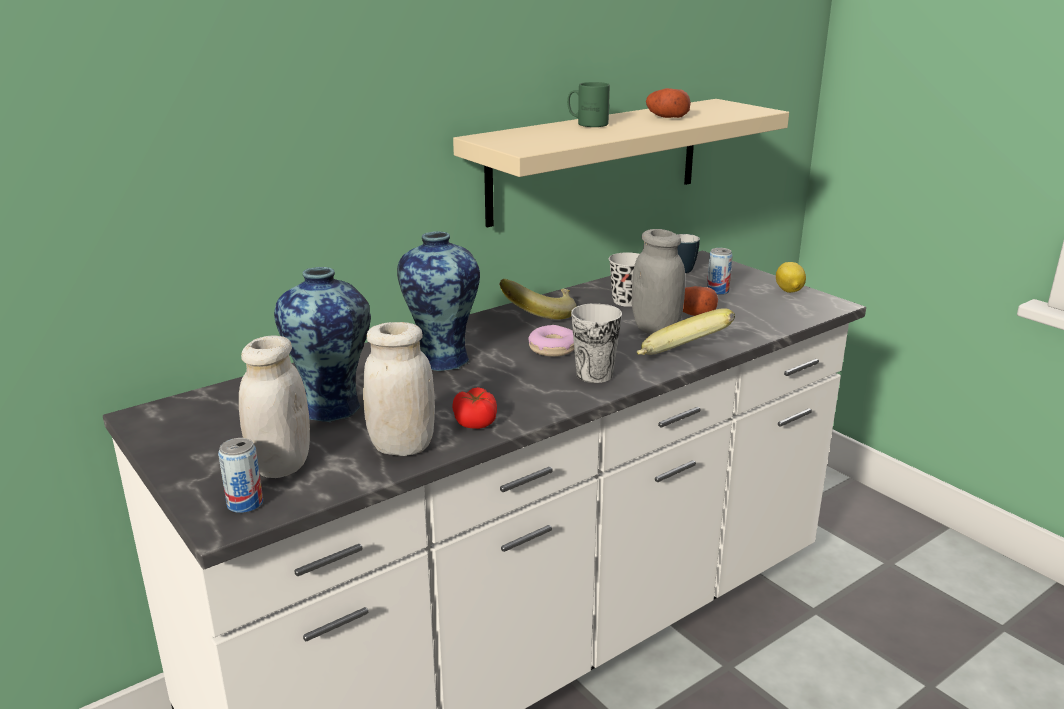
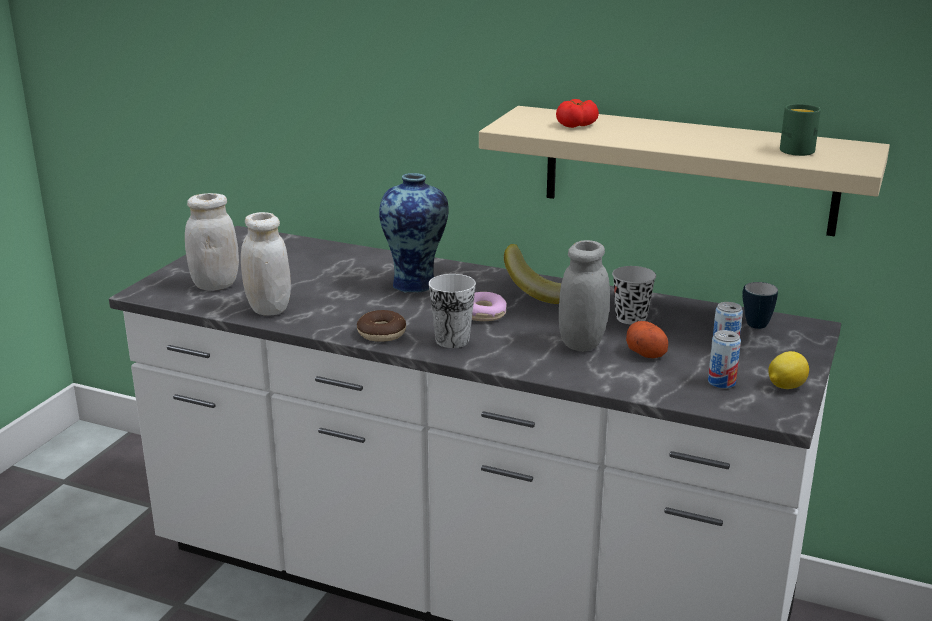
camera: 60 degrees right, 0 degrees up
can [218,438,263,513] -> can moved to [708,330,741,389]
vase [274,267,371,422] -> none
tomato [452,387,497,429] -> tomato moved to [556,99,599,128]
green mug [567,82,610,127] -> green mug moved to [780,104,821,156]
banana [637,308,735,355] -> none
potato [646,88,691,118] -> none
none -> donut [357,310,406,342]

